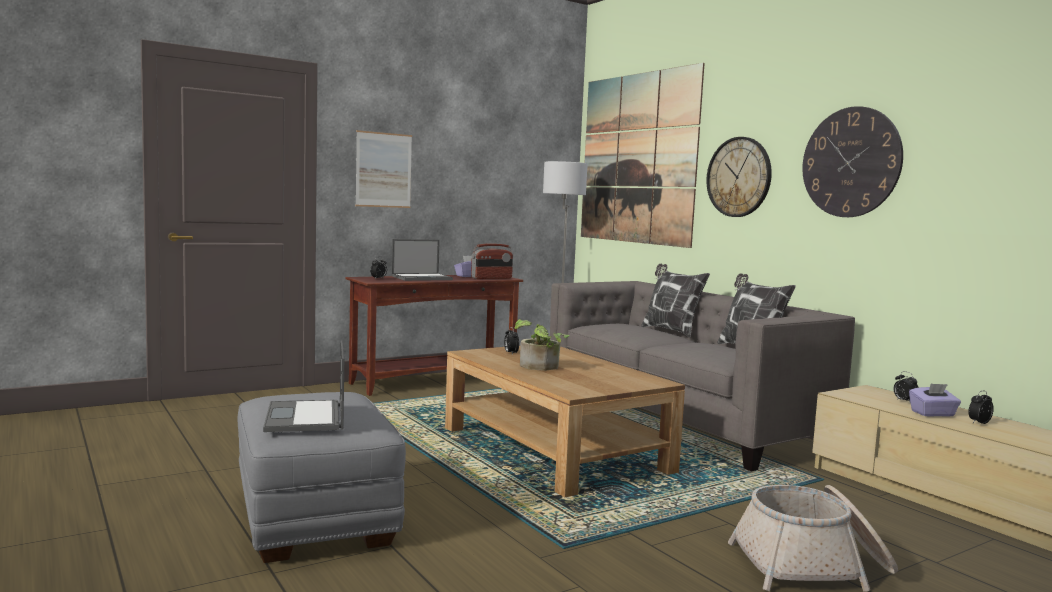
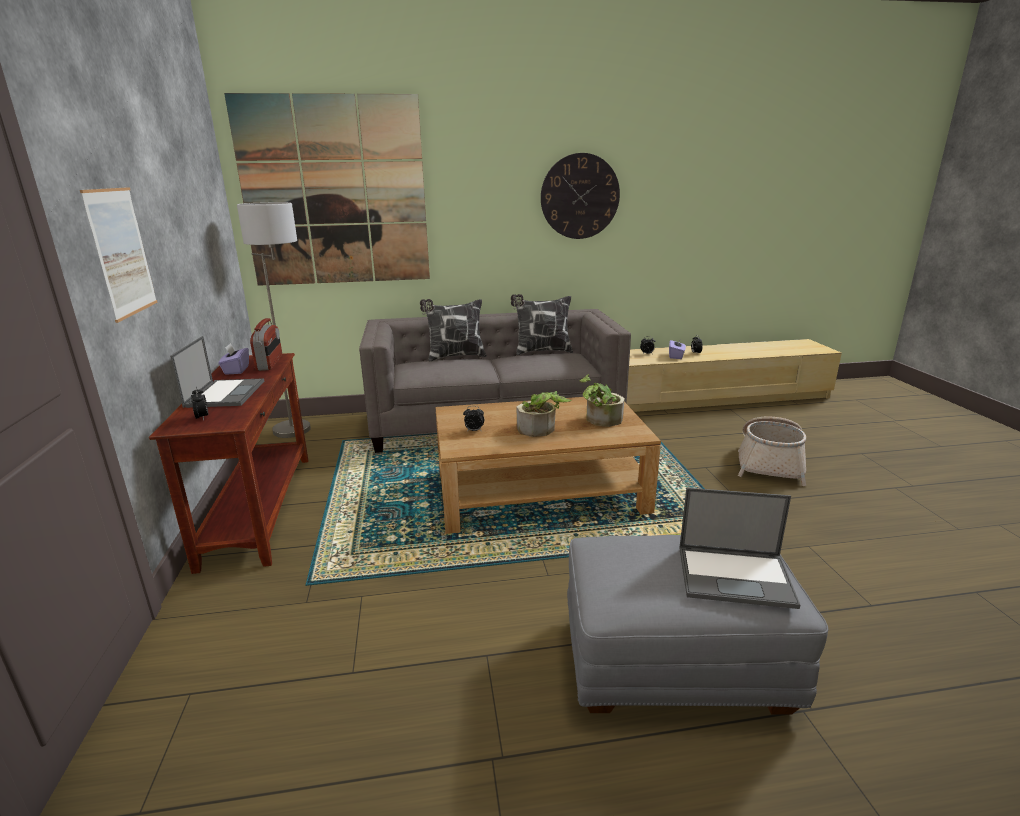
camera: 65 degrees left, 15 degrees up
wall clock [706,137,772,217] -> none
none -> potted plant [580,374,625,427]

